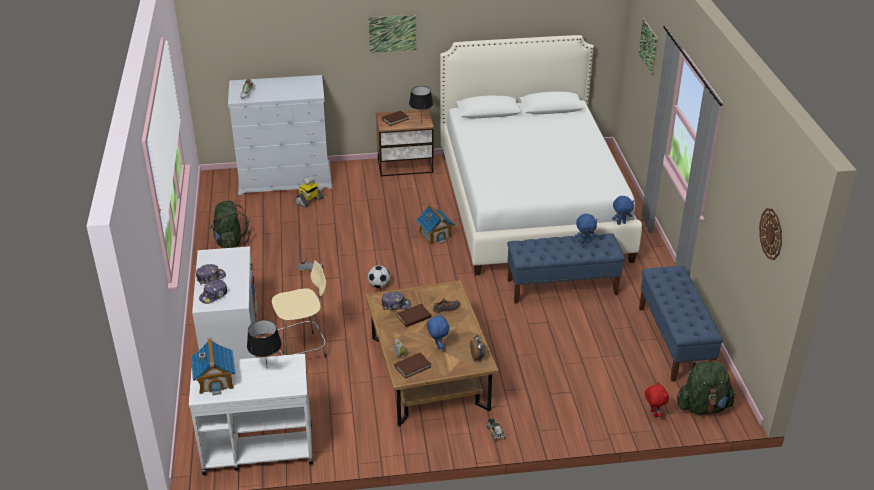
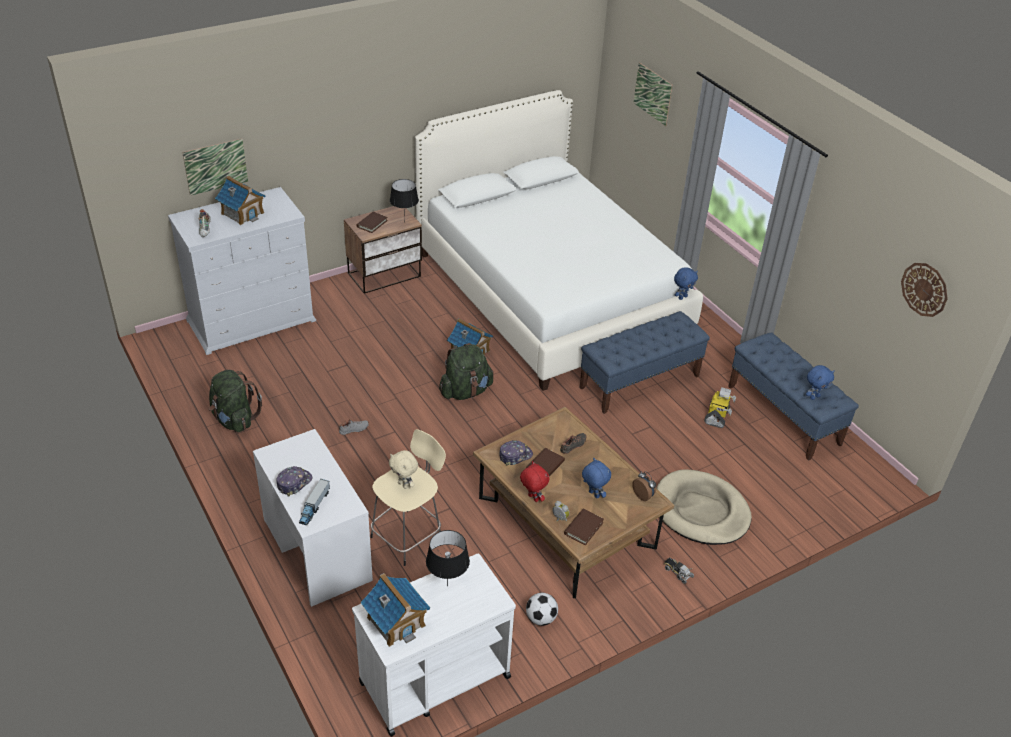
camera: 25 degrees left, 5 degrees up
cap [199,279,227,304] -> toy truck [299,479,330,526]
toy robot [295,177,323,208] -> toy robot moved to [704,387,736,428]
picture [368,15,417,53] -> picture moved to [182,139,248,196]
football [368,265,390,288] -> football moved to [526,593,558,626]
blue plush toy [575,214,597,243] -> blue plush toy moved to [806,365,835,400]
red plush toy [645,382,669,417] -> red plush toy moved to [520,461,550,502]
green backpack [677,360,735,415] -> green backpack moved to [439,343,493,400]
none -> toy house [215,176,266,225]
none -> beige plush toy [389,450,418,489]
none -> beige dog bed [656,469,752,545]

